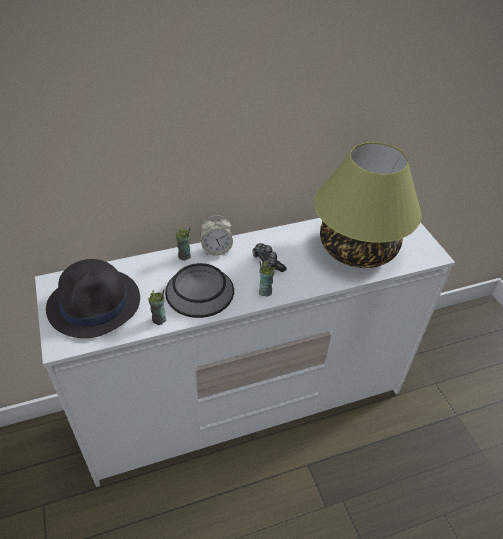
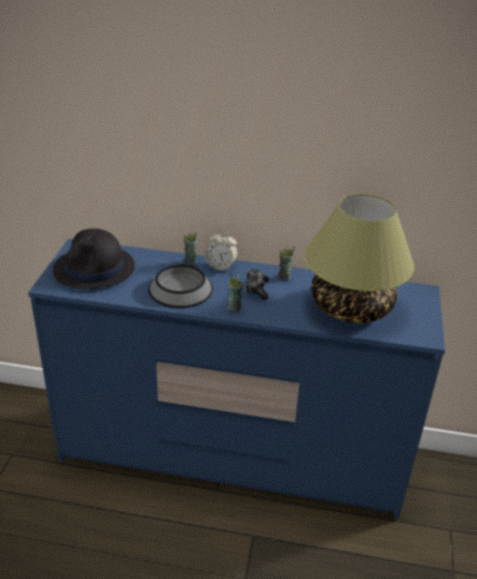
camera: 30 degrees right, 10 degrees down
white dresser [35,218,455,487] -> blue dresser [28,239,445,520]
cup [148,289,167,325] -> cup moved to [279,247,295,281]

